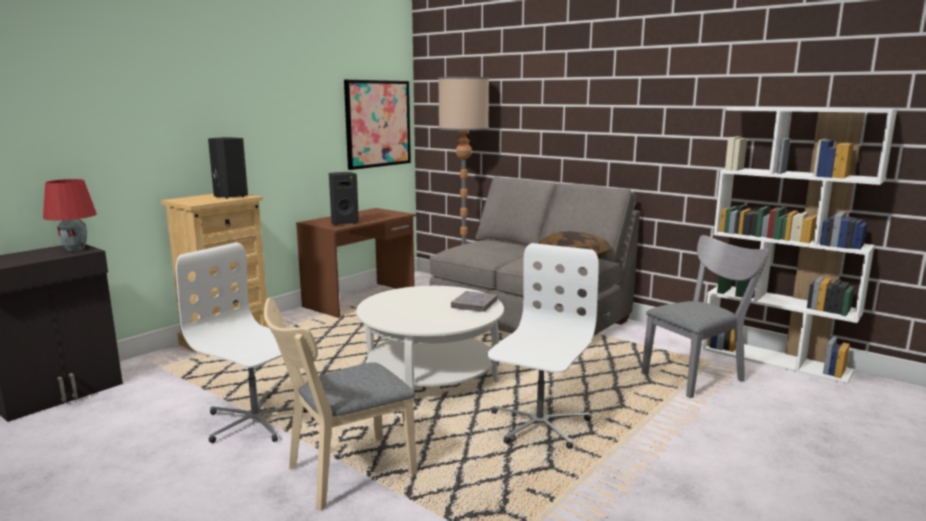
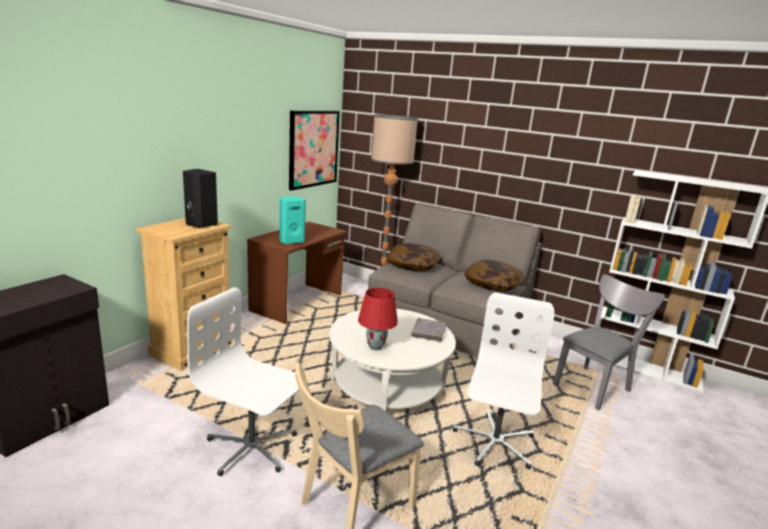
camera: 10 degrees left, 5 degrees up
red table lamp [43,179,97,251] -> red table lamp moved to [358,288,398,350]
black speaker [329,172,359,225] -> turquoise speaker [279,196,306,244]
none -> pillow [387,243,440,271]

